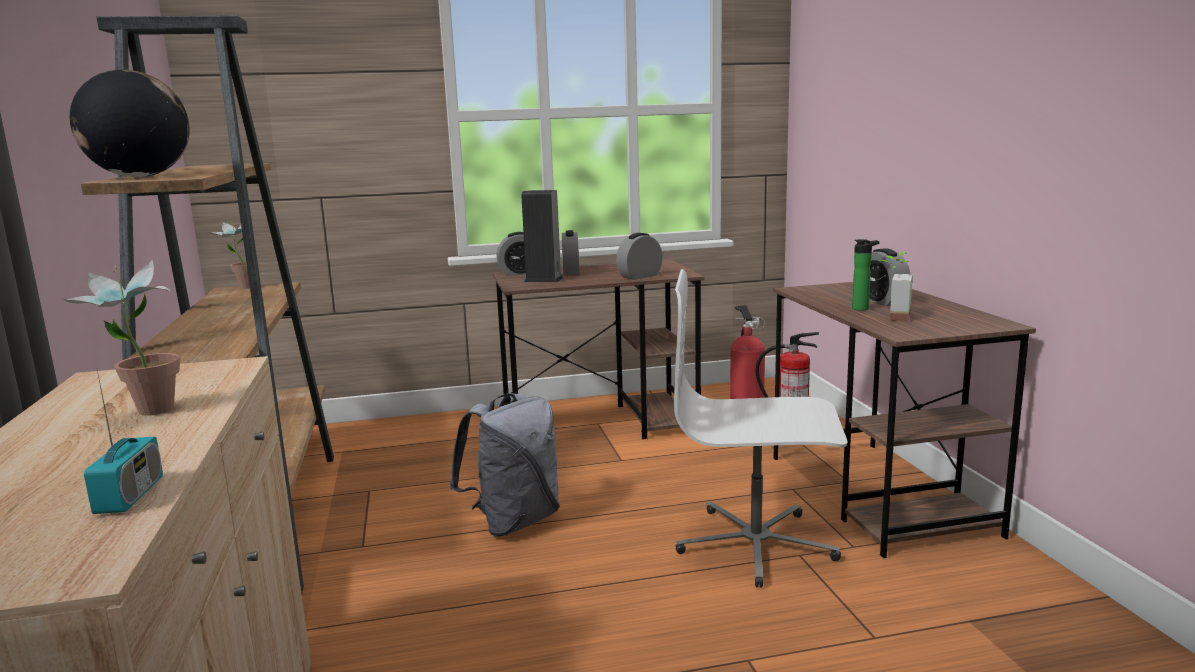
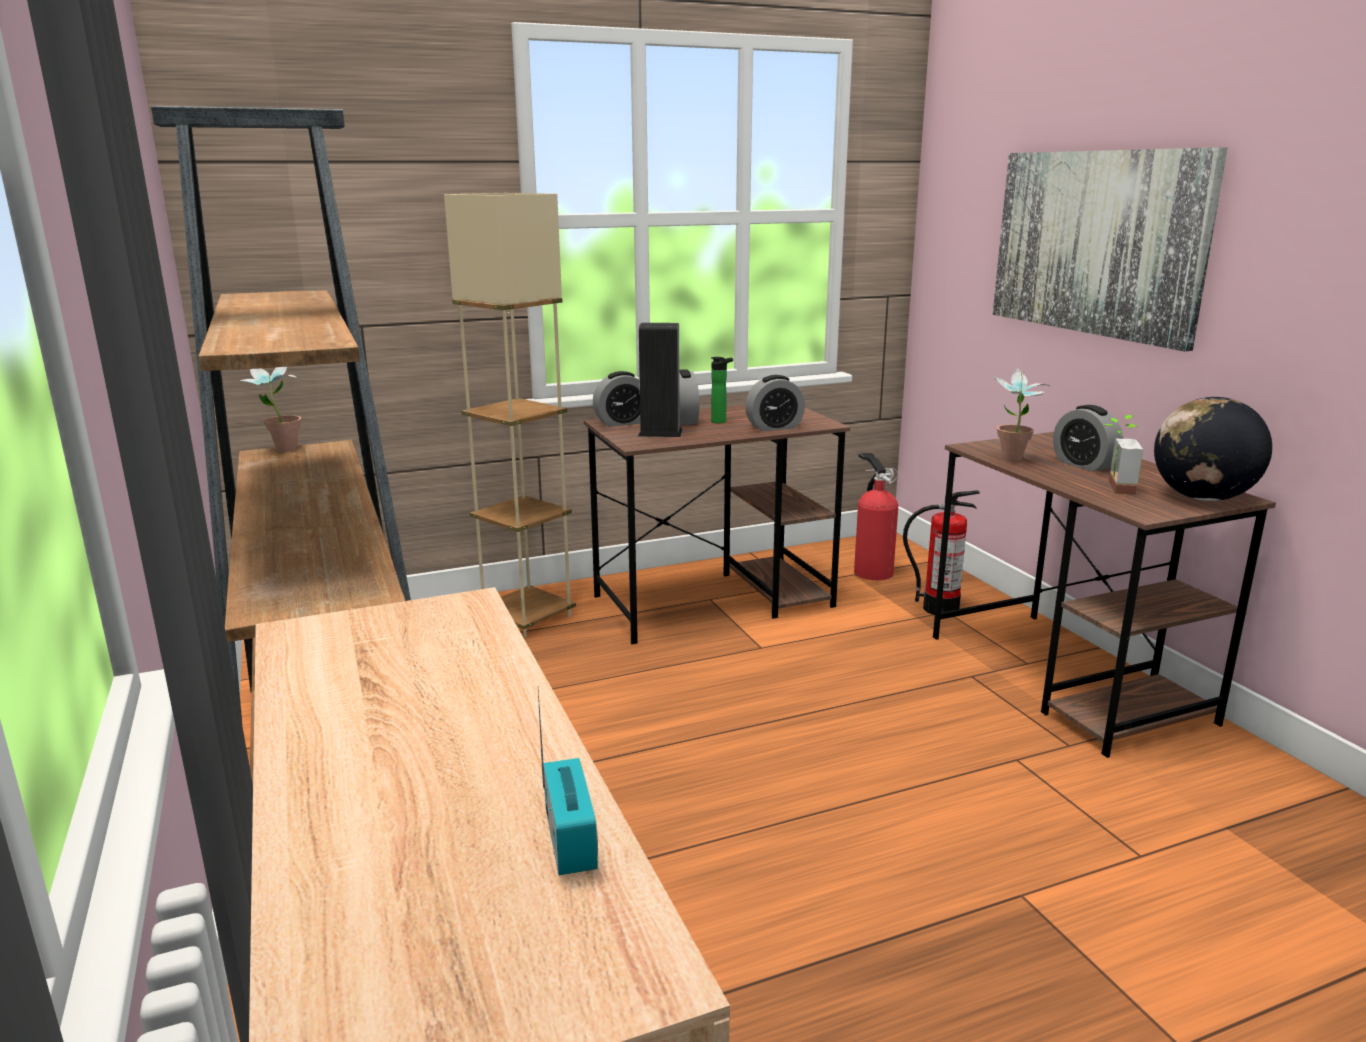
camera: 10 degrees left, 5 degrees up
potted plant [63,260,180,416] -> potted plant moved to [993,367,1050,461]
globe [70,69,190,177] -> globe moved to [1154,397,1272,501]
grey backpack [449,393,560,537] -> none
alarm clock [616,233,663,280] -> alarm clock turned 150 degrees counterclockwise [745,375,805,431]
white office chair [674,269,848,588] -> none
bottle [852,239,879,311] -> bottle moved to [711,357,733,424]
none -> beige floor lamp [444,193,576,637]
none -> picture [993,147,1228,352]

